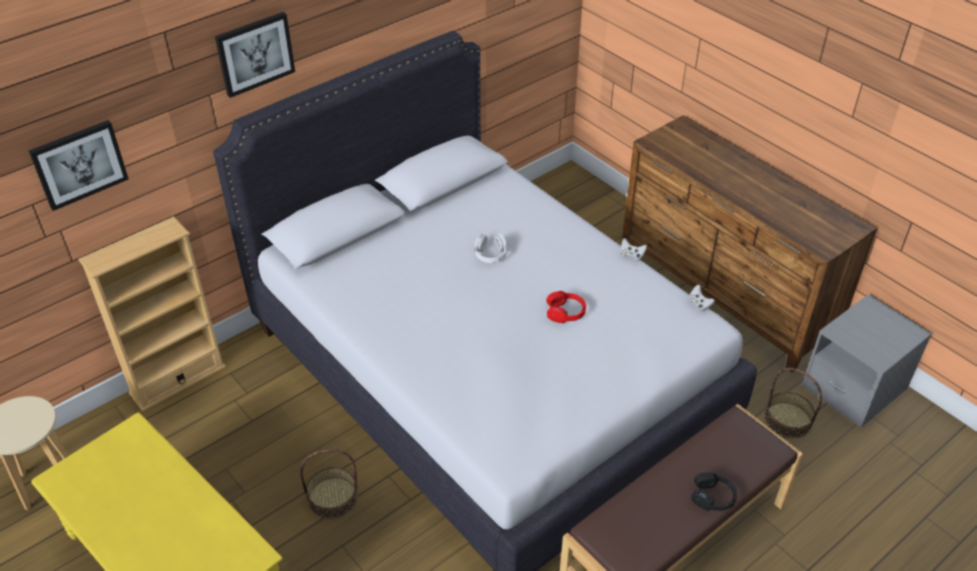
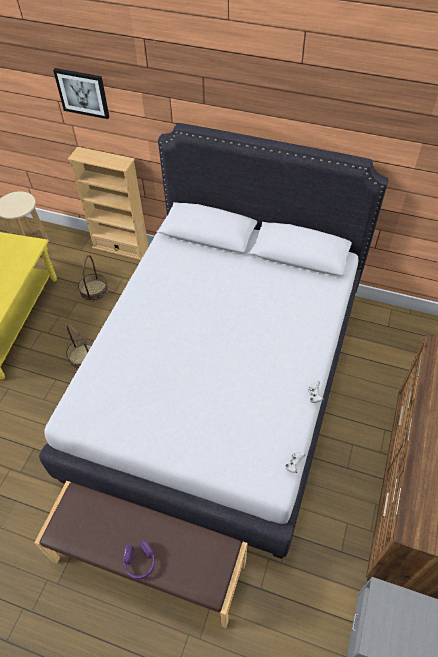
camera: 60 degrees right, 10 degrees up
picture [215,12,295,98] -> none
white headphones [474,233,508,263] -> none
red headphones [547,291,586,323] -> none
black headphones [691,472,737,511] -> purple headphones [123,540,155,579]
basket [764,368,822,438] -> basket moved to [78,255,108,301]

